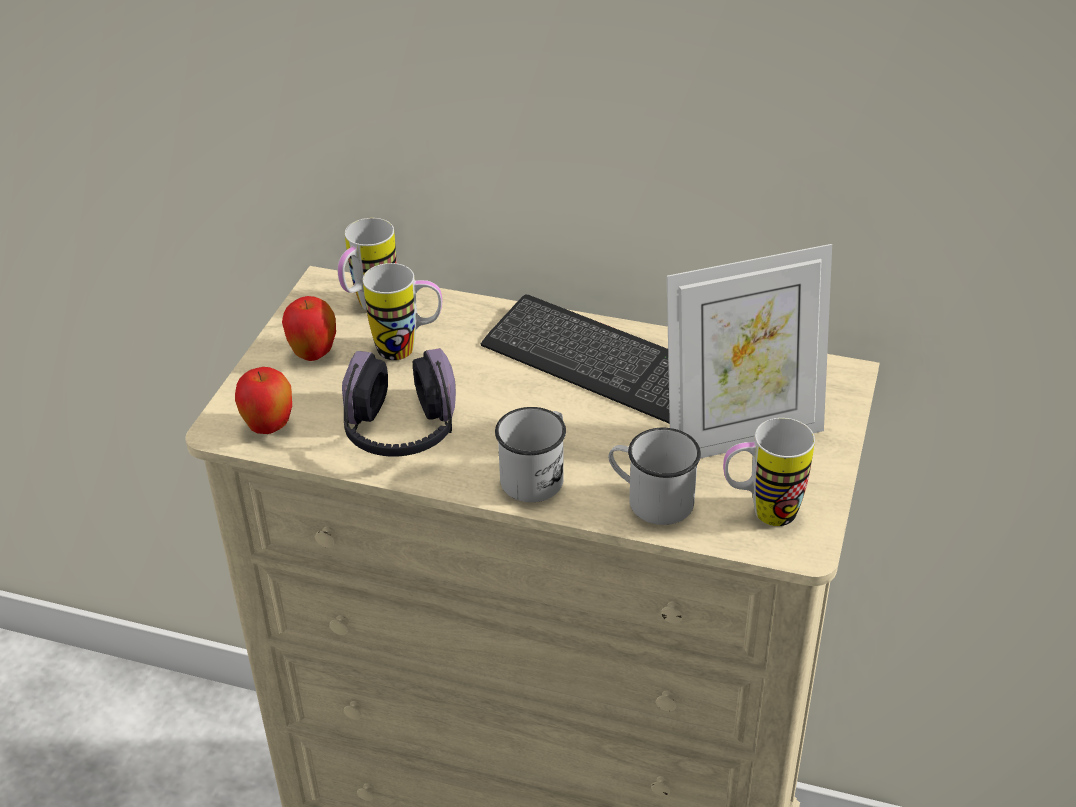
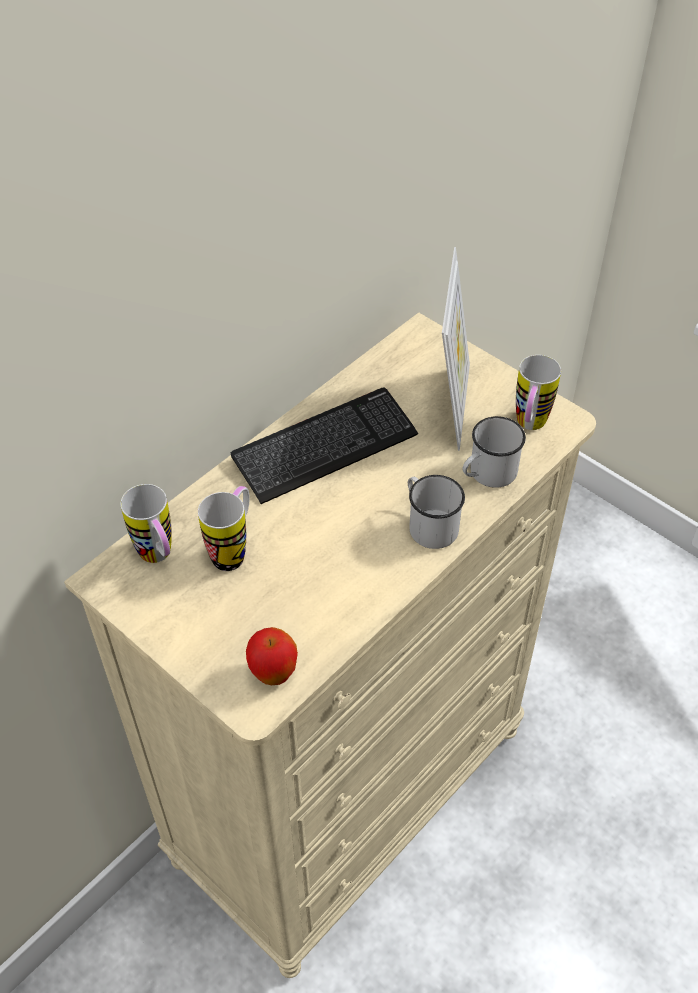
camera: 65 degrees left, 10 degrees up
apple [282,296,336,361] -> none
headphones [342,348,456,457] -> none

